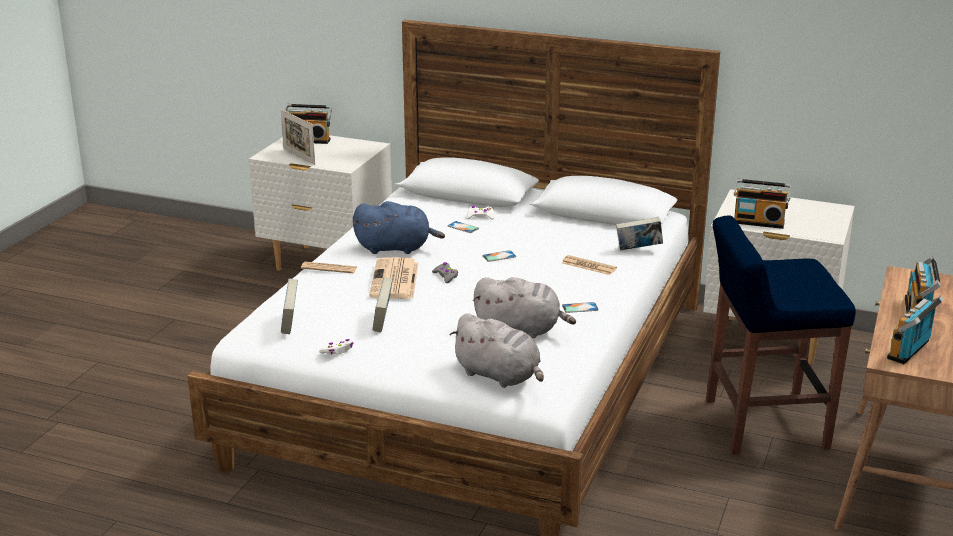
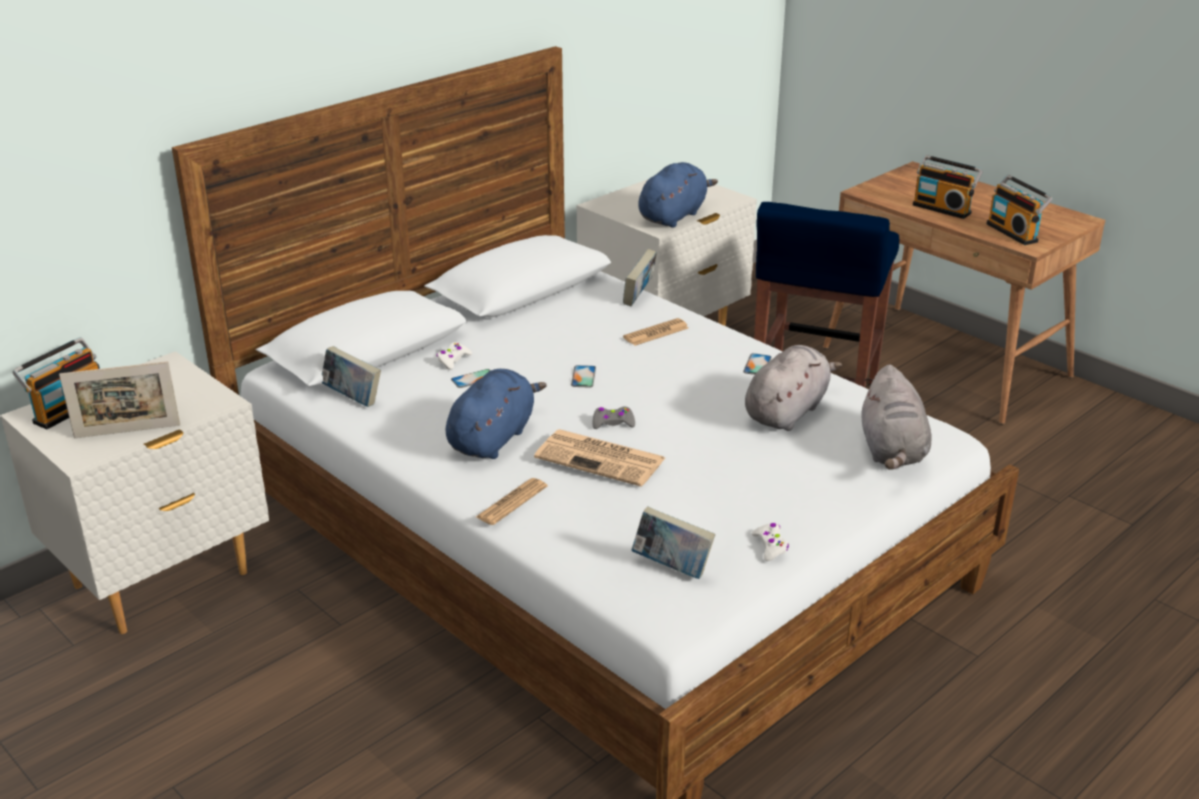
camera: 65 degrees left, 5 degrees up
book [373,277,393,332] -> book moved to [322,346,381,407]
grey plush toy [450,313,544,388] -> grey plush toy turned 120 degrees clockwise [862,365,932,470]
radio [734,179,791,229] -> blue plush toy [638,162,718,228]

